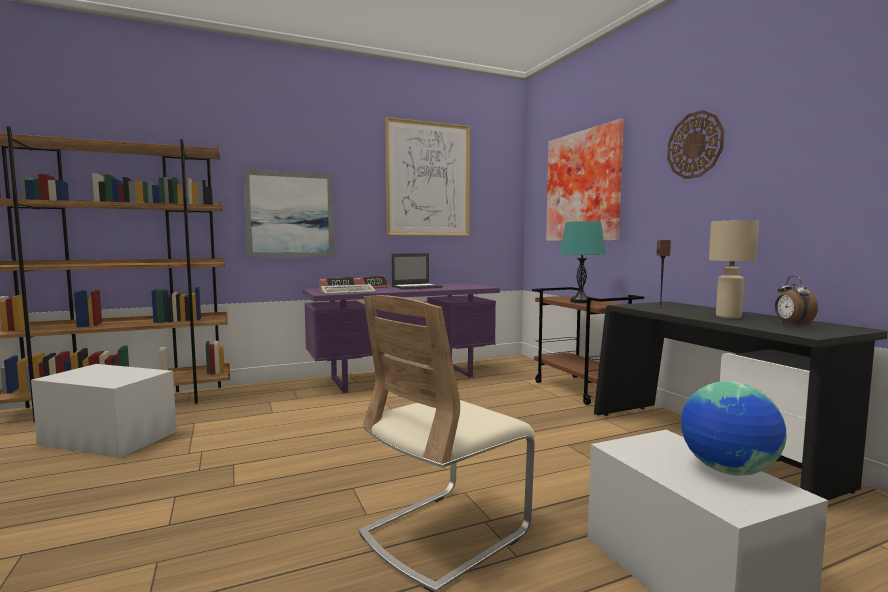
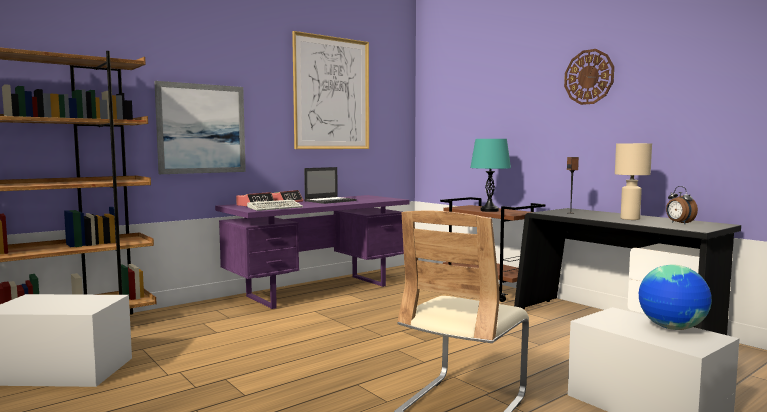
camera: 15 degrees left, 0 degrees up
picture [546,119,624,241] -> none

